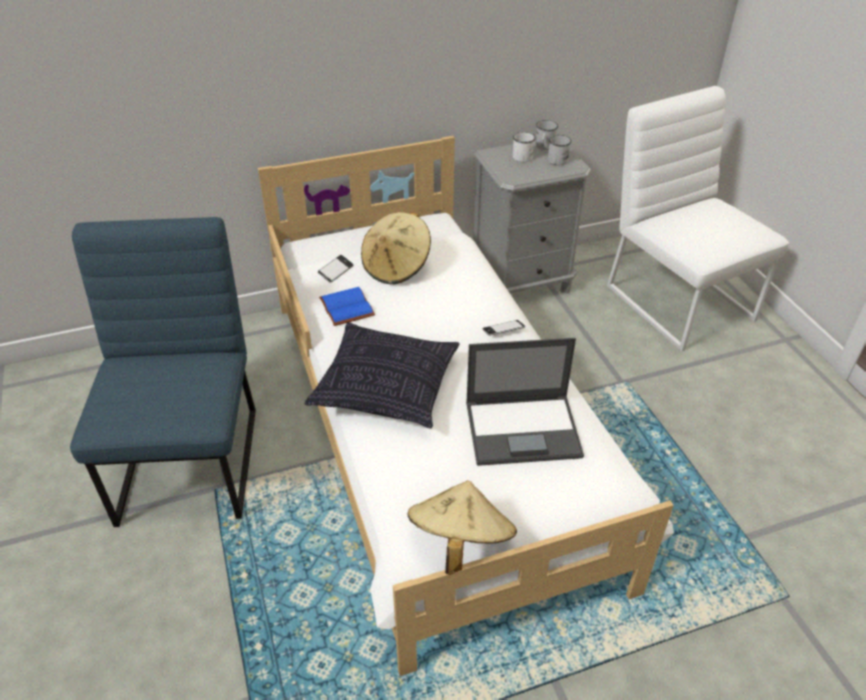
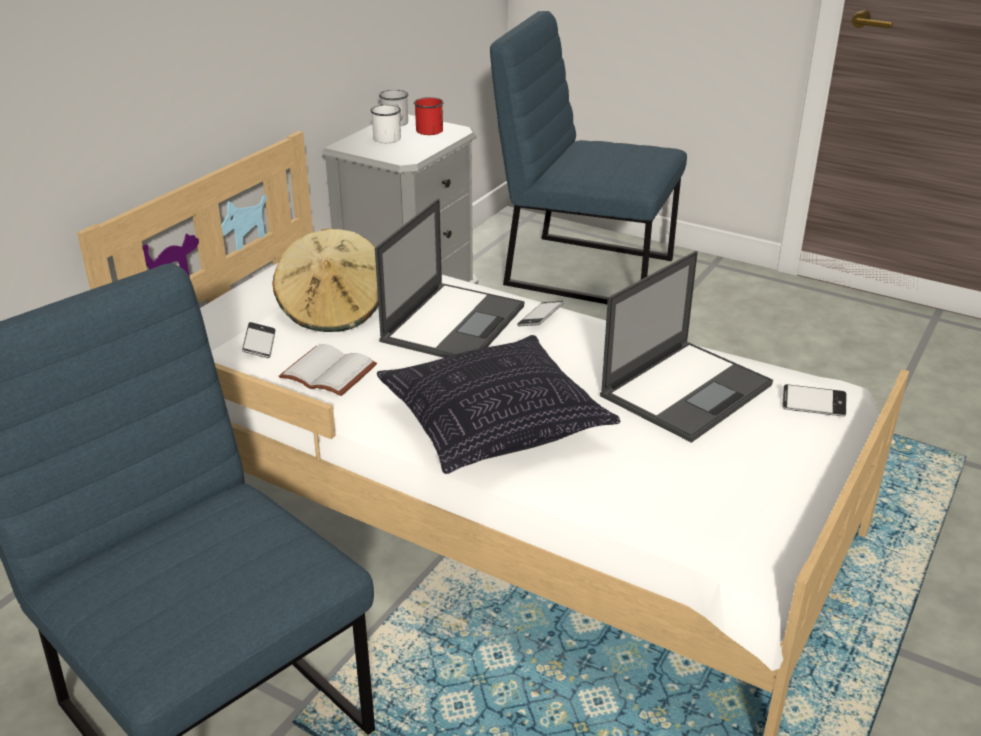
camera: 40 degrees left, 10 degrees down
blue book [319,287,375,326] -> white book [279,344,377,396]
beige hat [407,480,517,575] -> none
white mug [548,135,572,165] -> red mug [414,97,444,135]
white chair [607,86,789,352] -> blue chair [490,11,687,304]
none -> laptop [375,198,524,358]
none -> phone [782,384,846,416]

